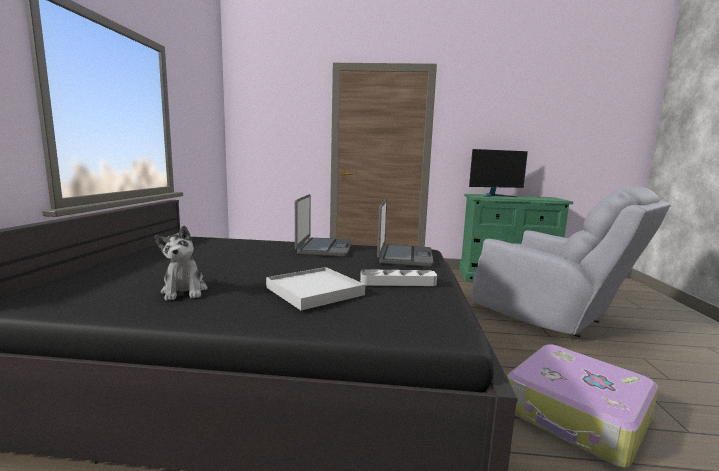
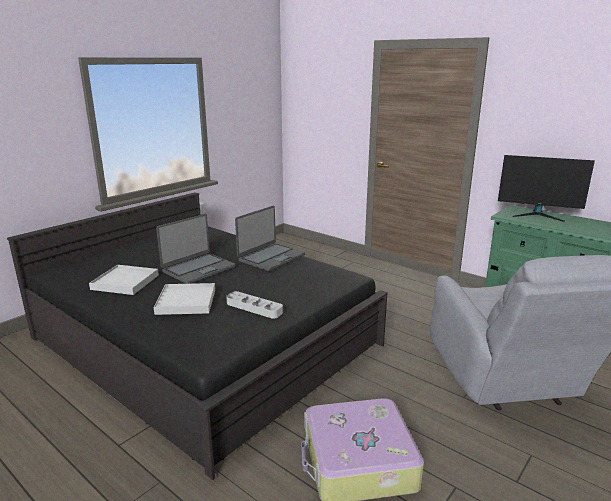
camera: 35 degrees right, 10 degrees up
plush toy [155,225,208,301] -> white tray [89,265,159,295]
laptop [377,198,434,267] -> laptop moved to [156,214,235,284]

